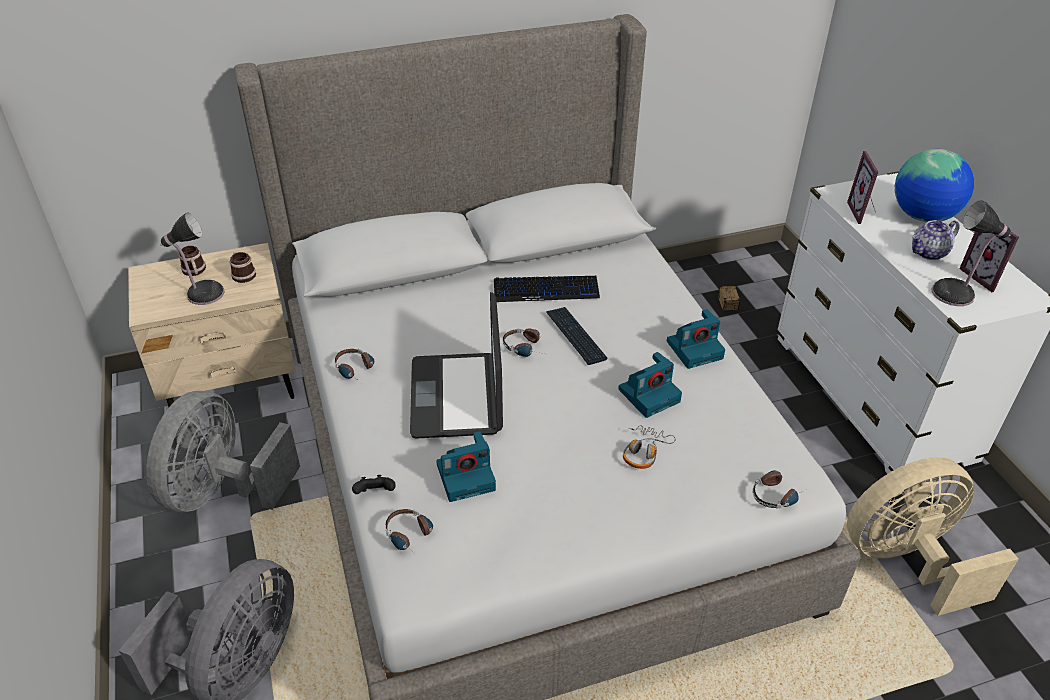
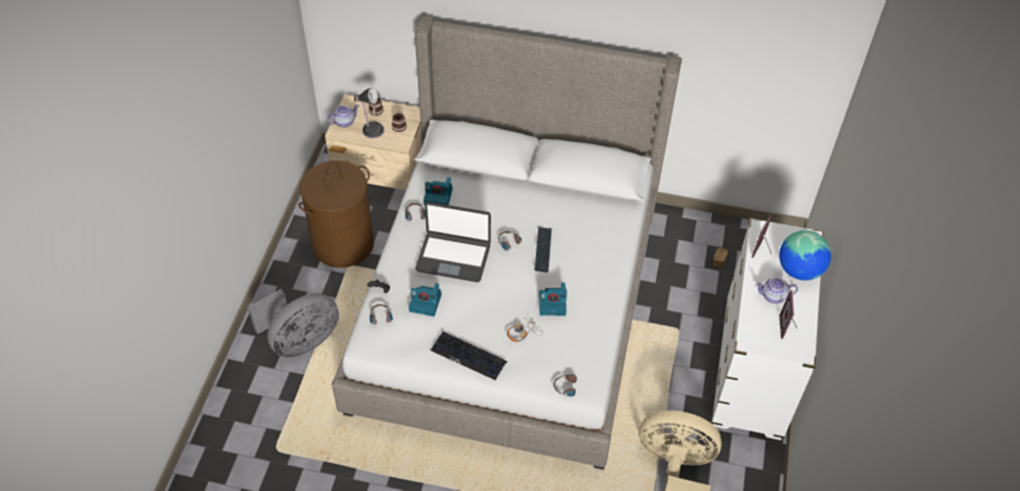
camera: 30 degrees right, 10 degrees up
grey fan [146,391,300,513] -> brown laundry basket [298,160,374,268]
laptop [410,292,503,439] -> laptop turned 105 degrees counterclockwise [415,202,491,282]
keyboard [494,276,600,302] -> keyboard moved to [430,332,507,380]
camera [667,309,725,369] -> camera moved to [424,177,453,205]
table lamp [932,200,1011,306] -> none
none -> teapot [327,104,360,127]

